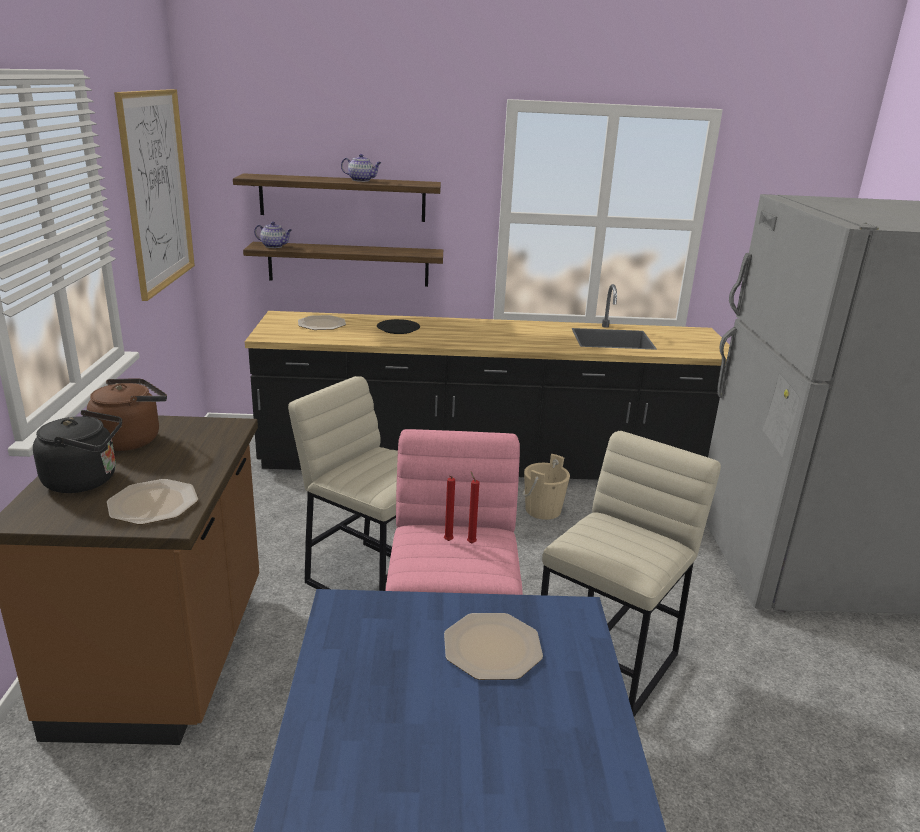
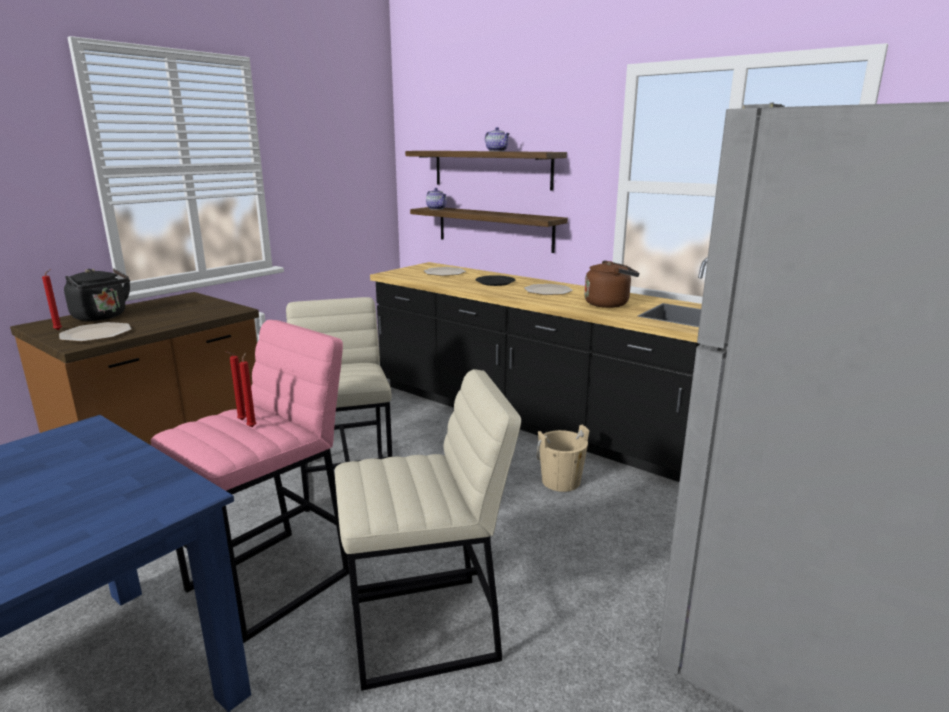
camera: 40 degrees right, 5 degrees down
brown kettle [87,378,167,451] -> brown kettle moved to [584,260,639,308]
picture [114,89,195,301] -> none
plate [444,613,543,680] -> plate moved to [524,284,573,295]
none -> red candle [42,269,62,330]

